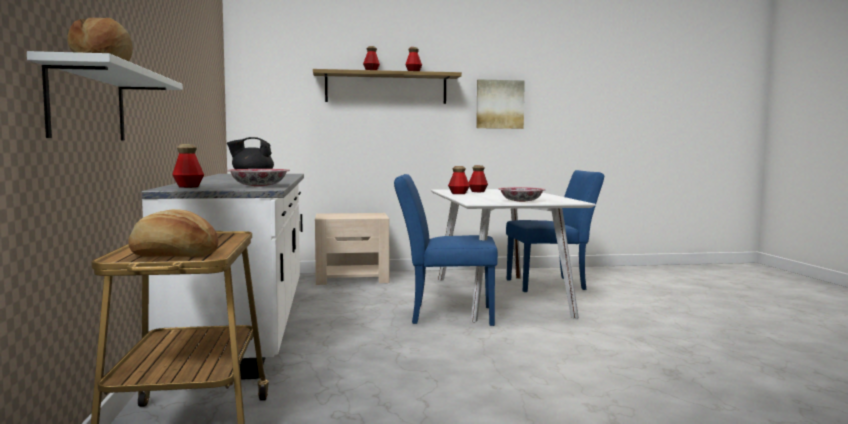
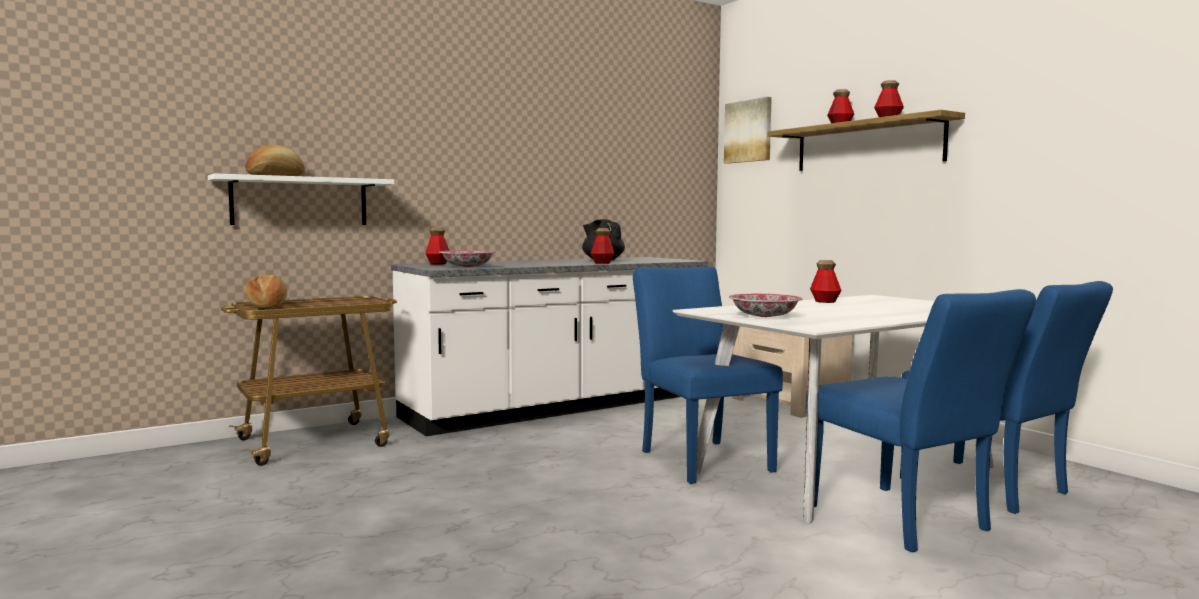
camera: 65 degrees right, 0 degrees up
bottle [469,165,488,192] -> bottle moved to [591,228,614,264]
picture [476,79,525,129] -> picture moved to [724,97,772,164]
none -> blue chair [805,289,1036,552]

